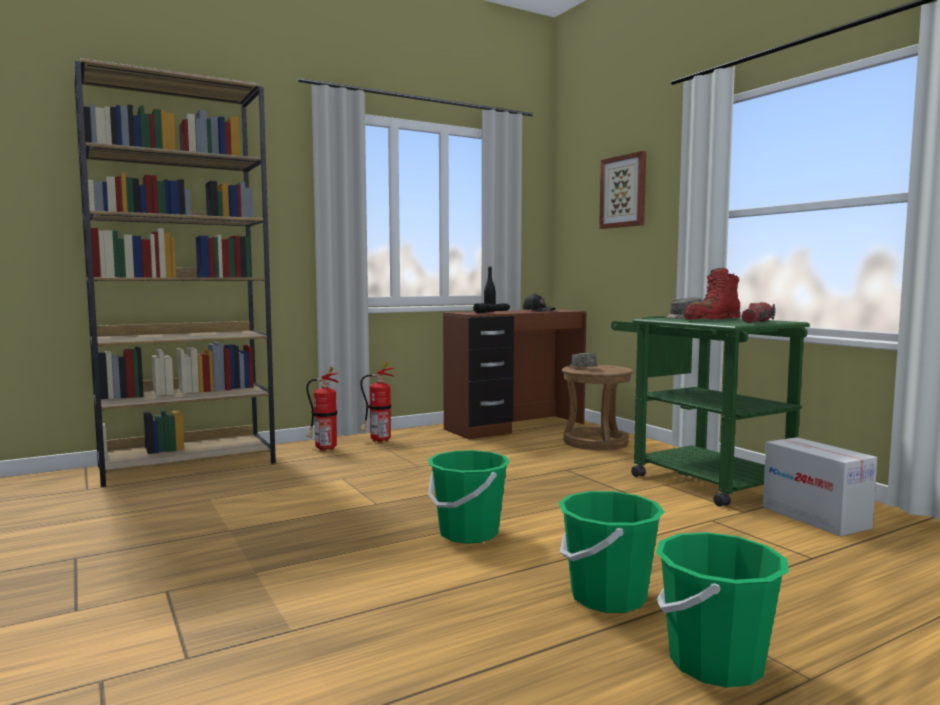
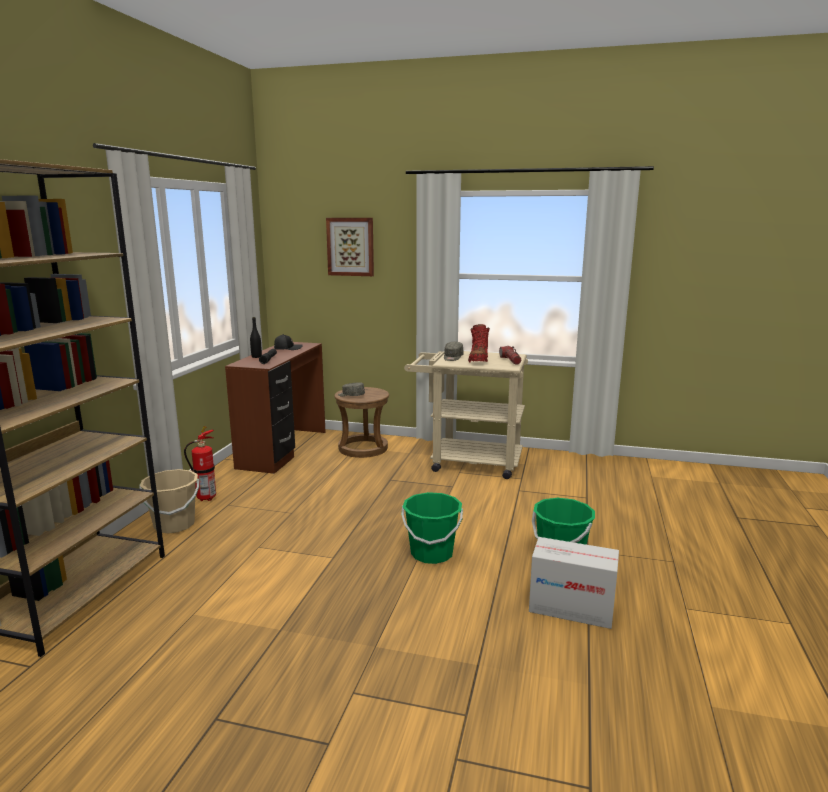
camera: 45 degrees left, 10 degrees up
fire extinguisher [306,367,339,451] -> beige bucket [139,469,199,534]
green cart [611,316,810,507] -> beige cart [404,351,528,479]
green bucket [656,532,789,687] -> none
cardboard box [763,437,877,536] -> cardboard box moved to [529,537,619,629]

